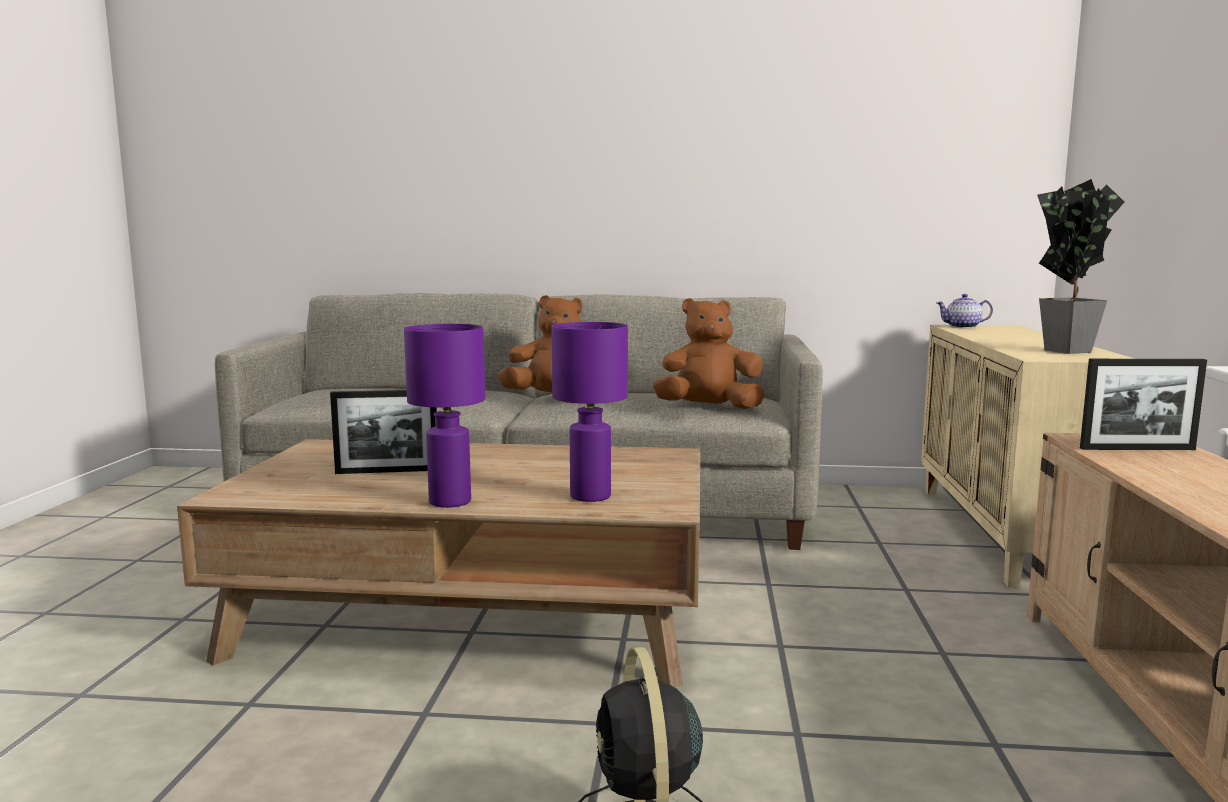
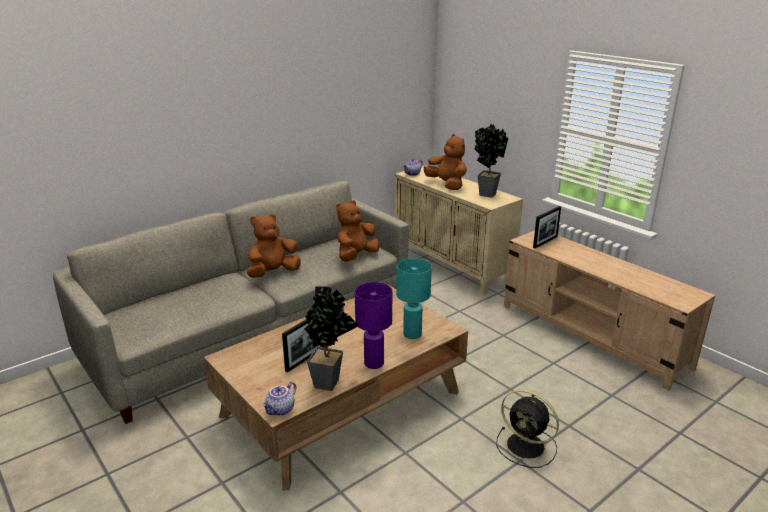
camera: 45 degrees left, 15 degrees up
purple table lamp [551,322,628,502] -> turquoise table lamp [396,258,432,339]
none -> teapot [262,382,296,416]
none -> potted plant [304,286,359,391]
none -> brown plush toy [424,134,467,190]

